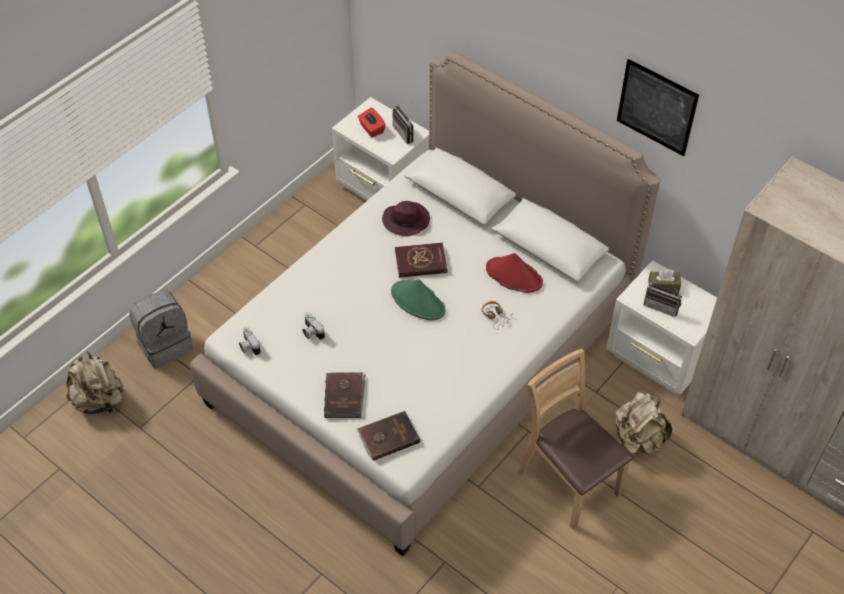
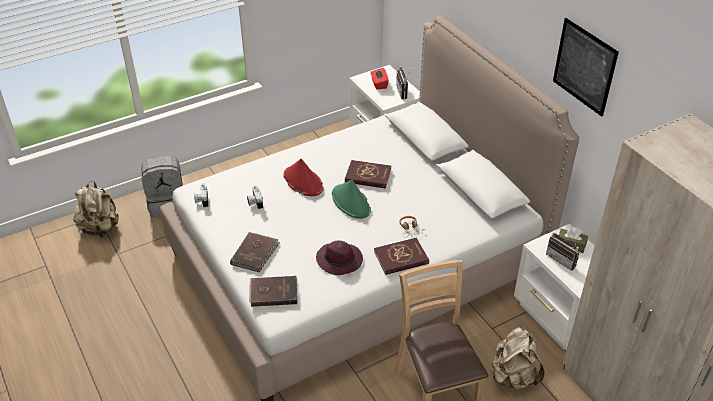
camera: 20 degrees right, 10 degrees down
purple hat [382,201,430,236] -> purple hat moved to [316,241,363,275]
red hat [486,253,543,293] -> red hat moved to [283,159,324,196]
none -> red book [374,238,429,275]

